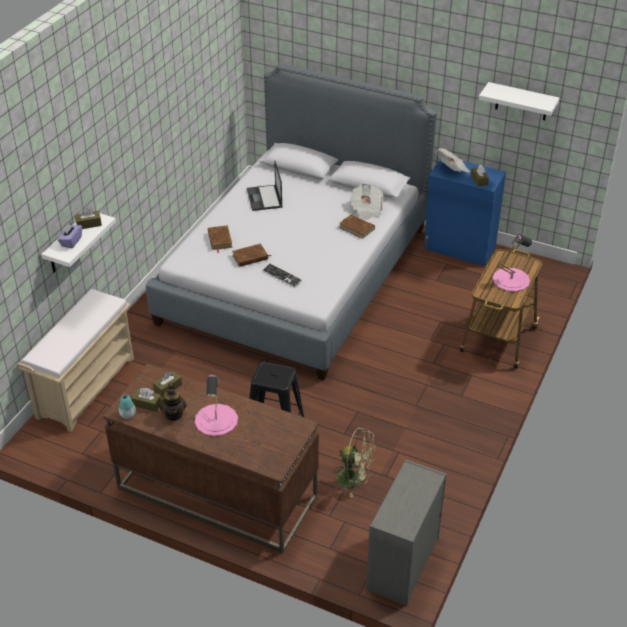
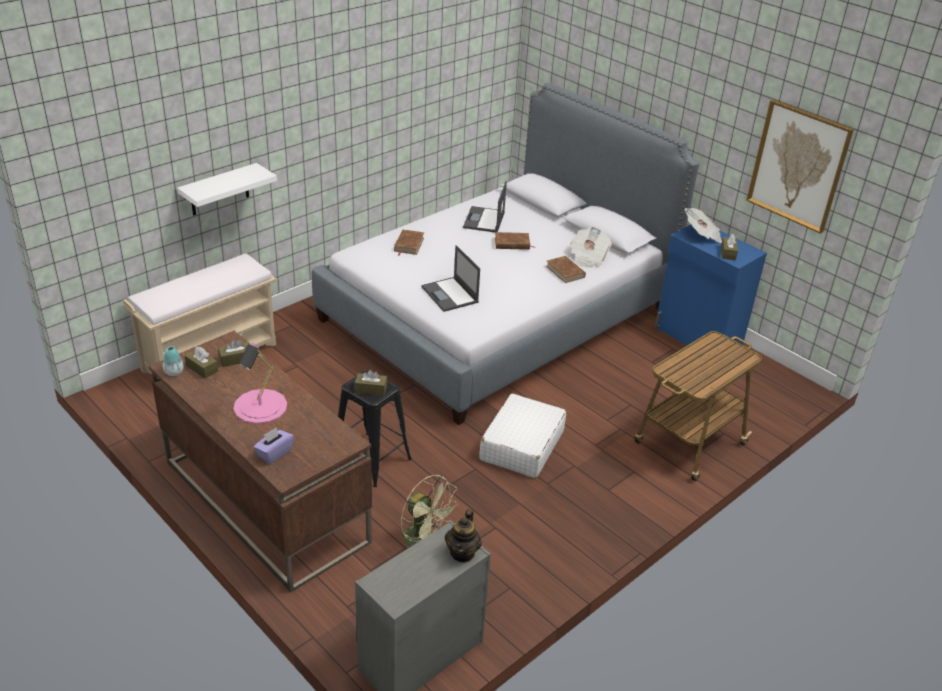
camera: 20 degrees right, 5 degrees down
purple tissue box [57,223,82,248] -> purple tissue box moved to [253,427,294,464]
brown tissue box [75,208,102,229] -> brown tissue box moved to [355,370,387,396]
teapot [159,383,186,421] -> teapot moved to [445,509,482,563]
brown book [232,244,271,267] -> brown book moved to [495,232,535,250]
keyboard [262,263,302,288] -> laptop [421,245,480,312]
white shelf [479,82,559,120] -> picture [746,99,854,234]
pink table lamp [493,234,532,292] -> none
none -> white suitcase [480,394,566,478]

